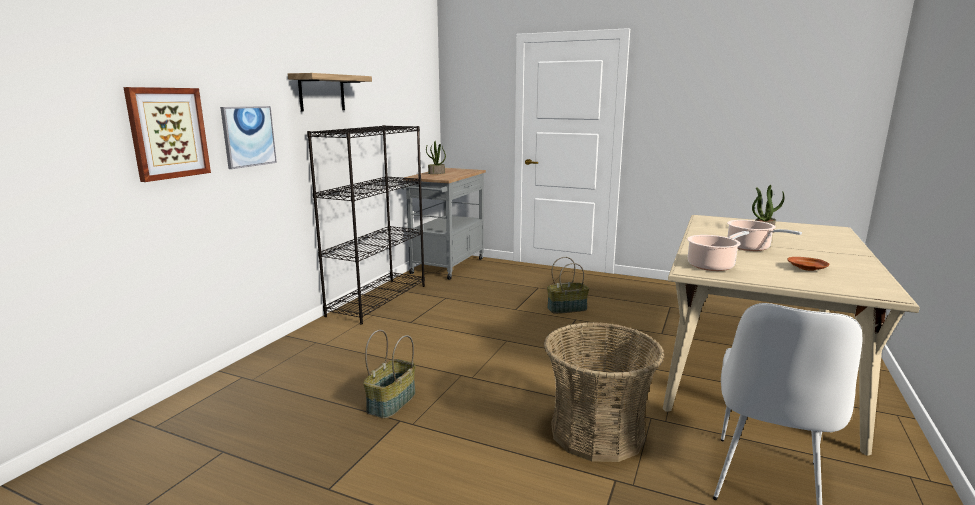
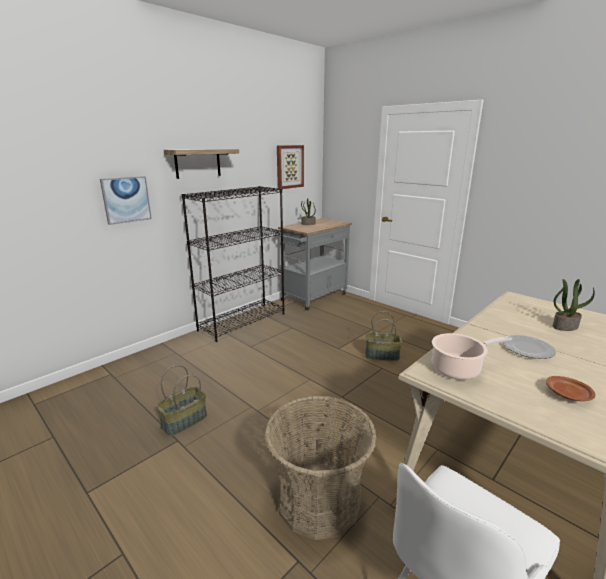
camera: 20 degrees right, 5 degrees up
picture [123,87,211,182] -> picture moved to [277,145,304,189]
cooking pot [727,220,802,251] -> plate [503,335,556,359]

